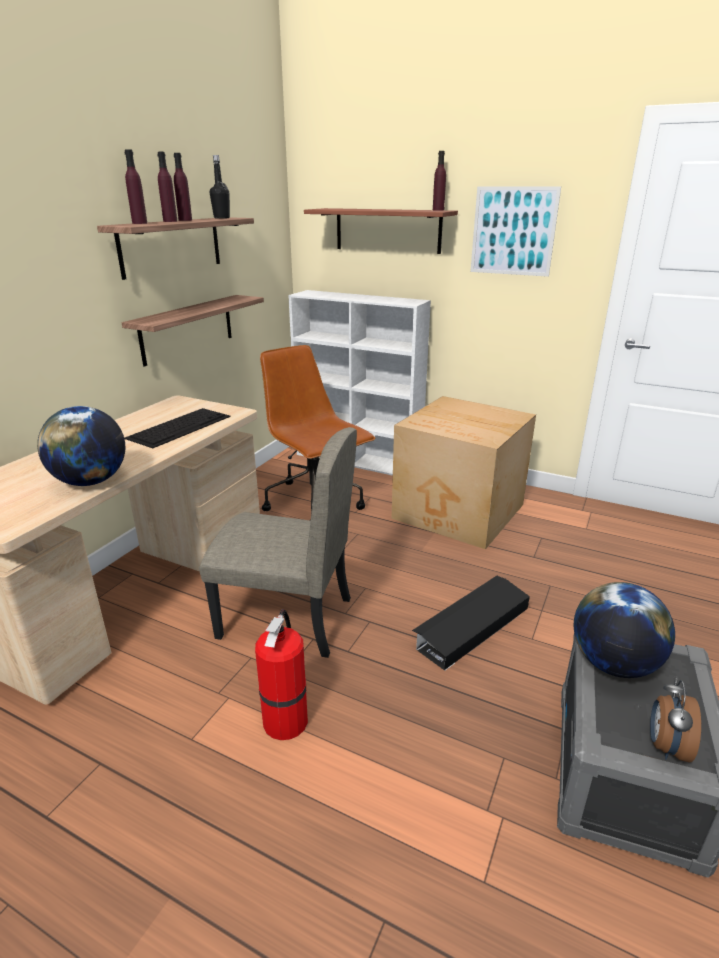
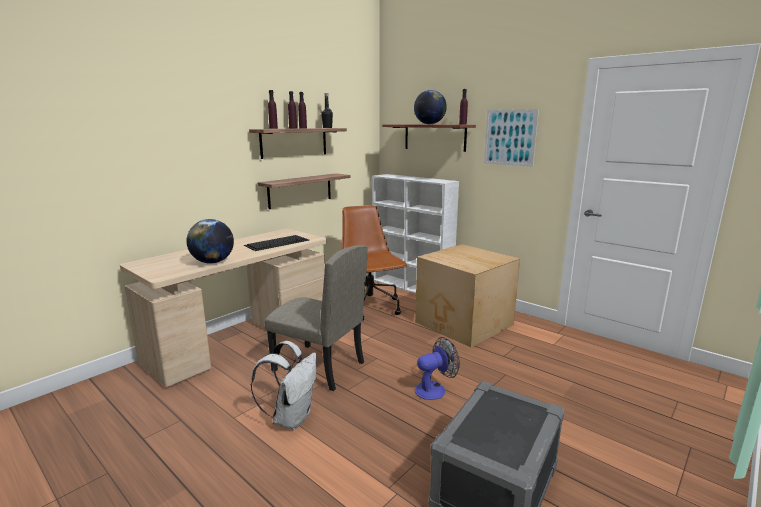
camera: 15 degrees right, 10 degrees down
fire extinguisher [255,609,308,740] -> white backpack [251,341,317,430]
black storage box [412,576,529,671] -> fan [415,337,460,400]
globe [574,582,675,678] -> globe moved to [414,90,447,124]
alarm clock [650,680,701,762] -> none

